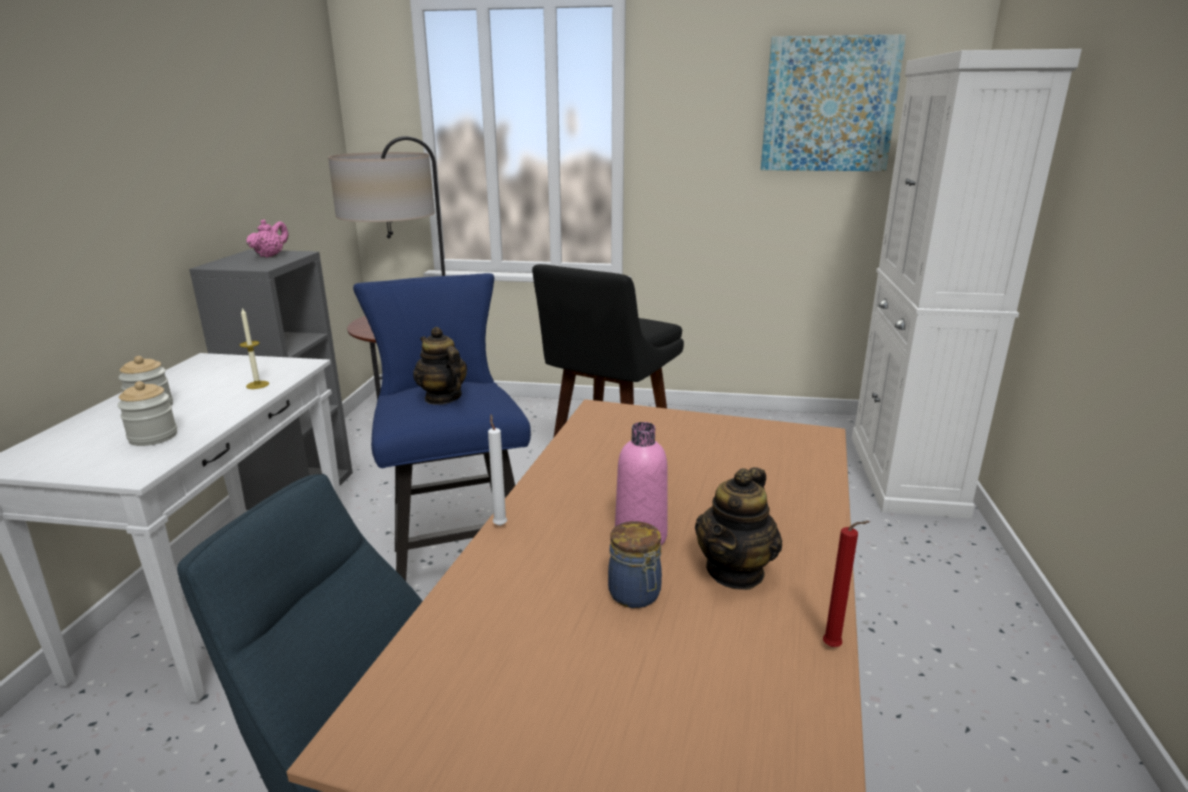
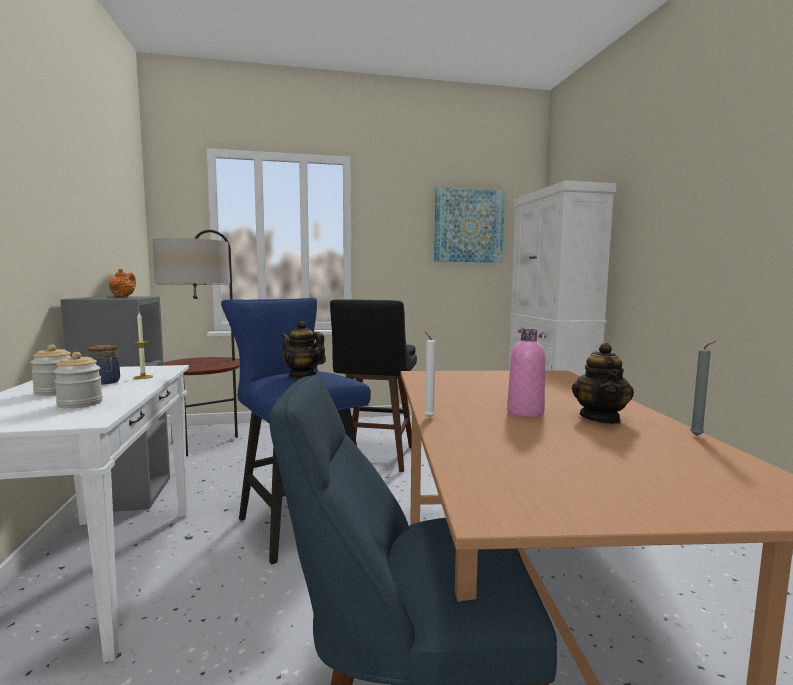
camera: 20 degrees left, 15 degrees down
pink teapot [246,220,289,258] -> orange teapot [108,269,136,297]
jar [608,521,662,608] -> jar moved to [88,345,120,385]
red candle [823,521,870,647] -> grey candle [690,341,716,436]

